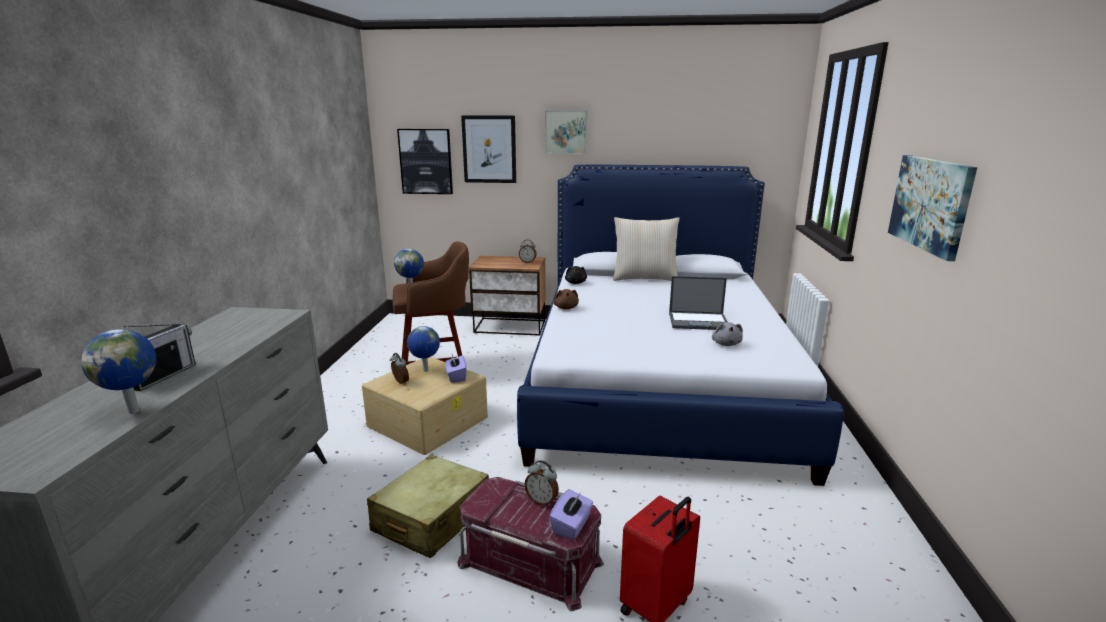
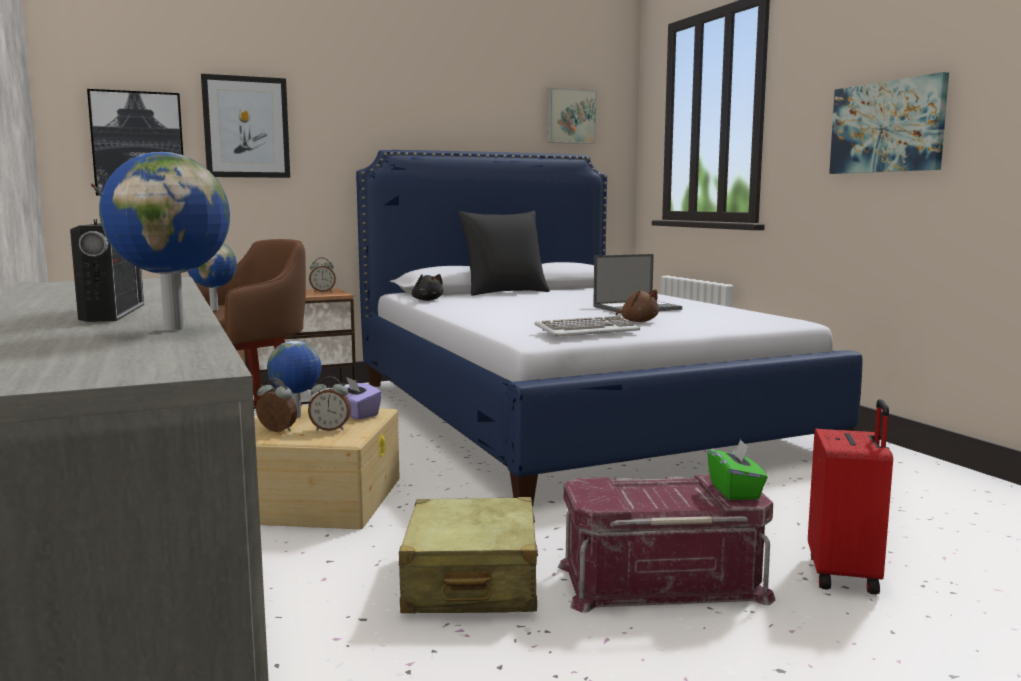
camera: 30 degrees left, 10 degrees down
alarm clock [525,460,559,506] -> alarm clock moved to [308,376,351,431]
picture [545,110,587,154] -> picture moved to [547,87,597,144]
purple tissue box [549,489,593,540] -> green tissue box [707,439,767,500]
brown plush toy [554,289,579,309] -> brown plush toy moved to [616,290,659,322]
beige pillow [613,217,680,281] -> black pillow [458,211,550,296]
grey plush toy [712,322,743,346] -> none
none -> keyboard [535,316,640,336]

